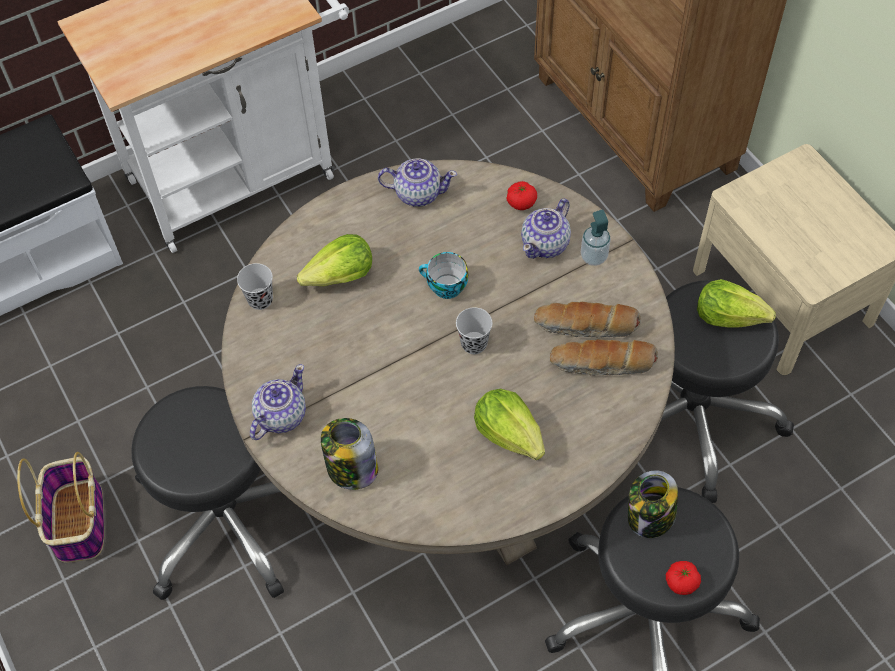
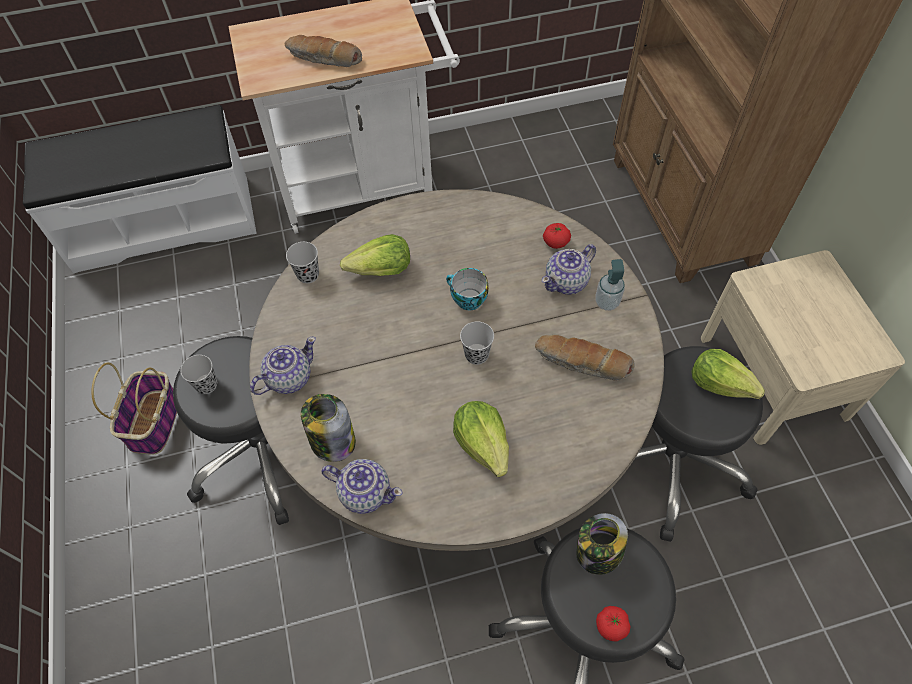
camera: 15 degrees right, 0 degrees up
teapot [378,158,457,207] -> teapot moved to [321,459,403,514]
bread [550,339,658,376] -> bread moved to [285,35,362,67]
none -> black cup [181,355,217,394]

